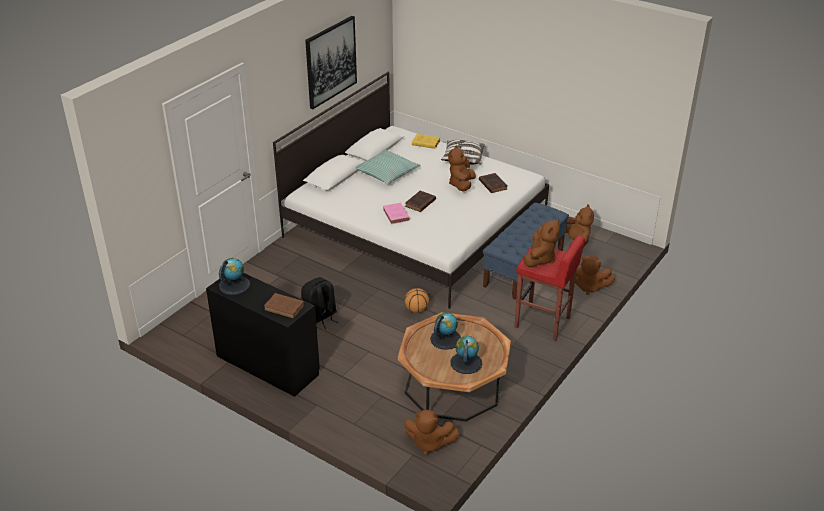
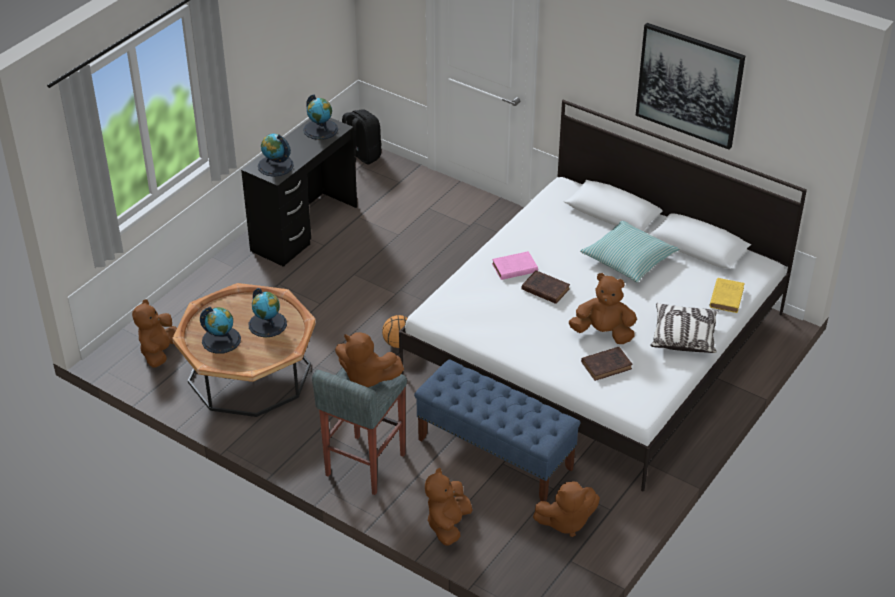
camera: 90 degrees right, 5 degrees up
brown book [264,293,305,318] -> globe [258,134,294,177]
black backpack [301,277,338,329] -> black backpack moved to [342,109,381,164]
red stool [514,235,585,341] -> grey stool [312,367,407,495]

